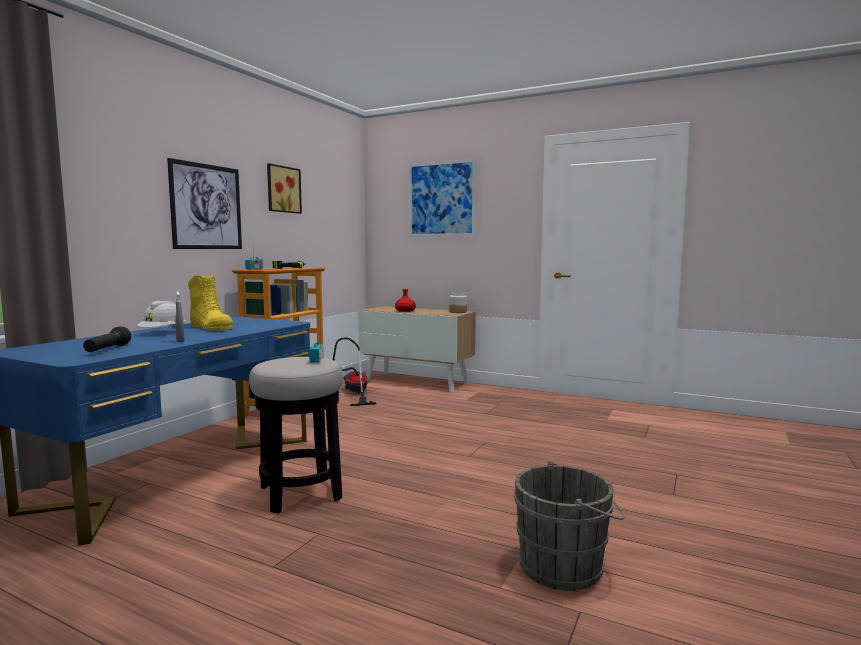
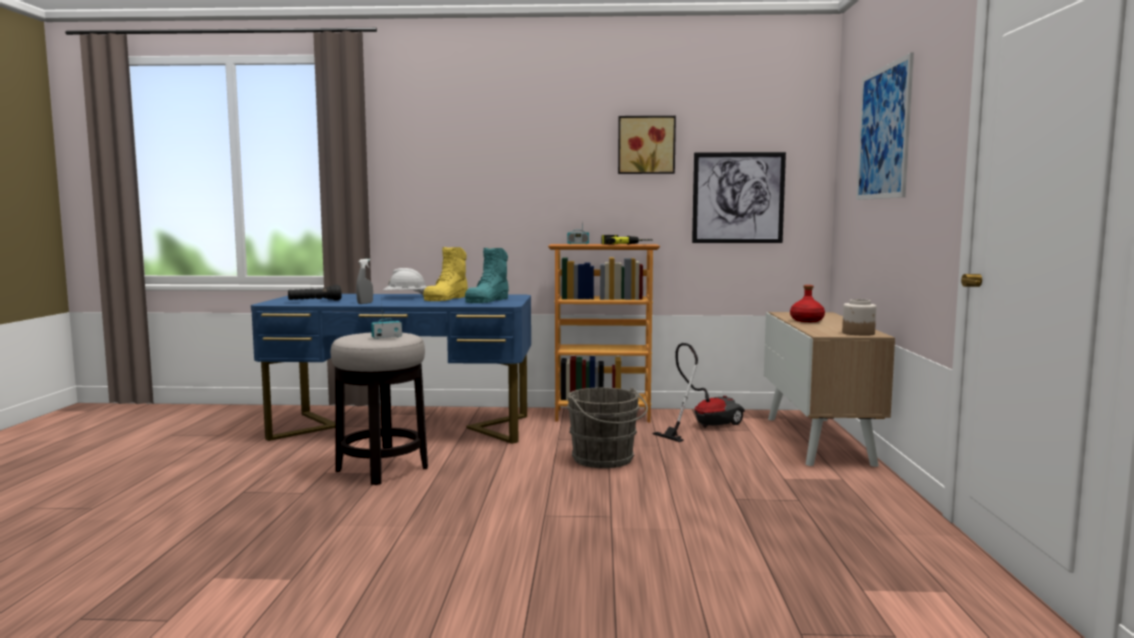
camera: 65 degrees right, 0 degrees up
picture [167,158,242,249] -> picture moved to [692,152,786,243]
grey bucket [514,461,625,591] -> grey bucket moved to [567,387,648,468]
none -> turquoise boot [465,247,509,303]

